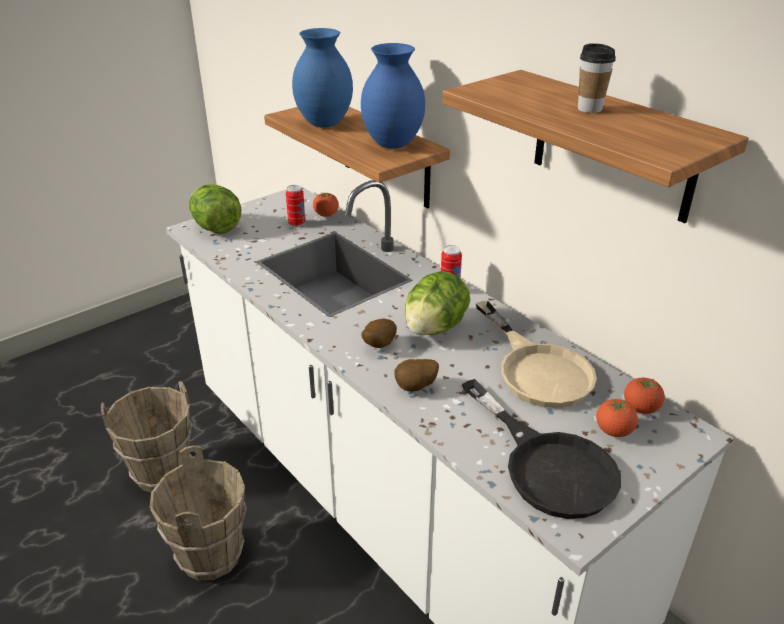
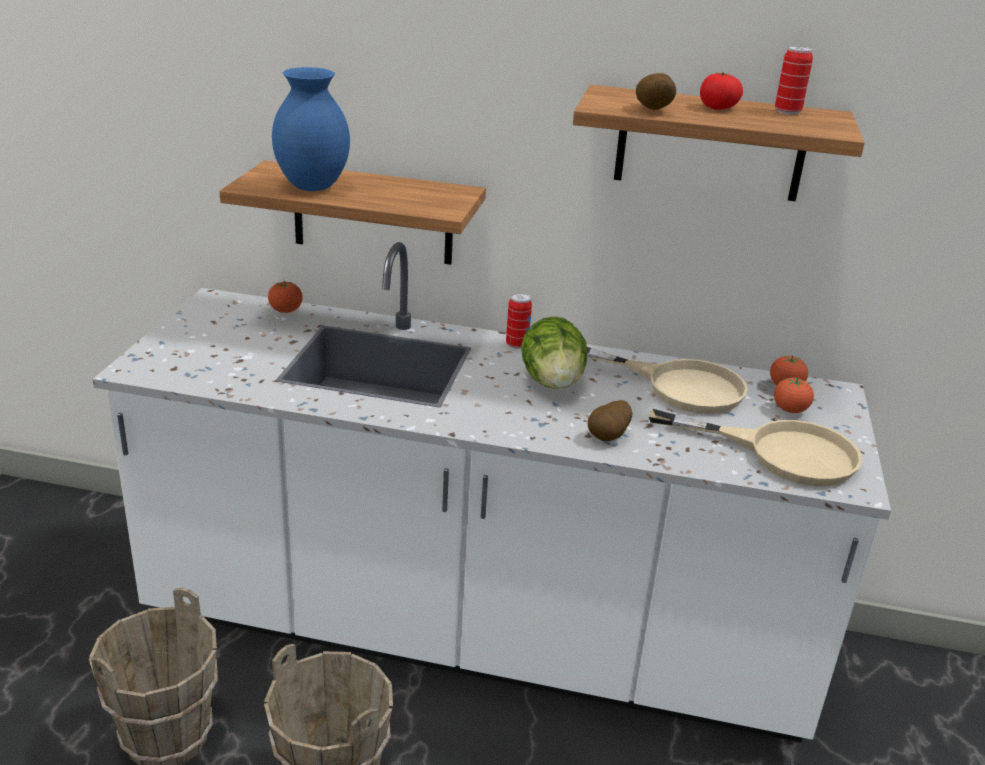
camera: 40 degrees left, 5 degrees down
lettuce [189,184,241,234] -> none
can [286,185,305,227] -> can moved to [775,46,813,115]
blue vase [361,43,425,149] -> none
potato [361,318,397,348] -> potato moved to [636,73,676,110]
black frying pan [462,379,621,519] -> beige frying pan [649,409,862,486]
cup [578,43,616,113] -> tomato [700,72,743,110]

